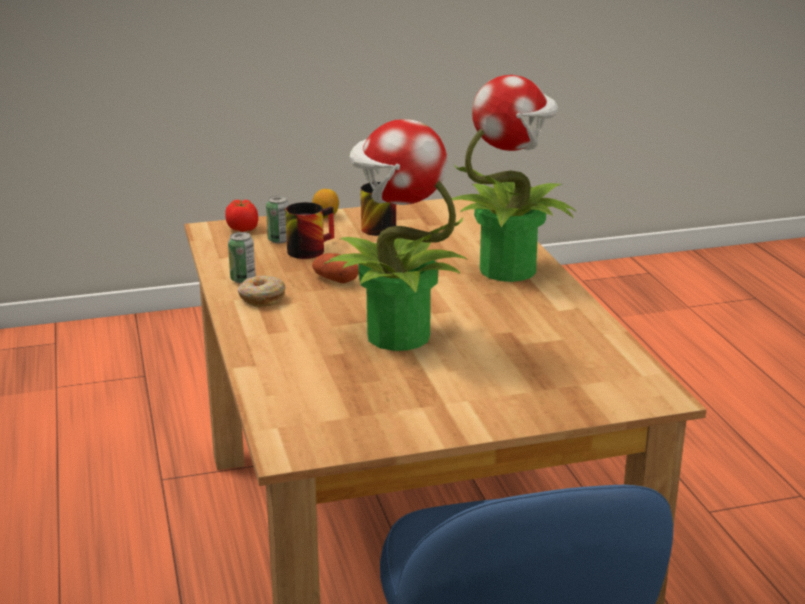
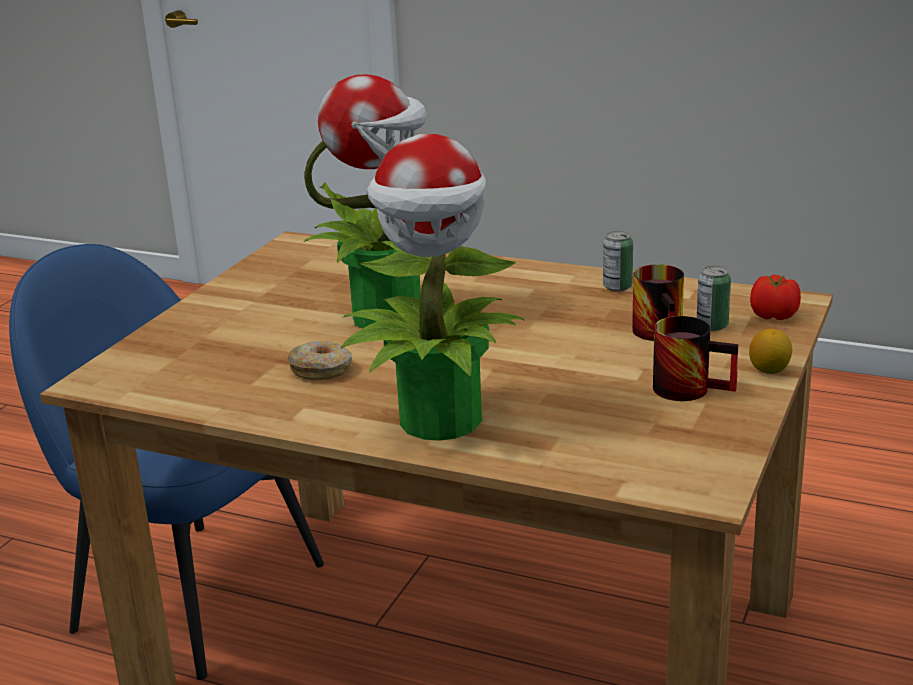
camera: 130 degrees right, 0 degrees up
donut [238,275,286,307] -> donut moved to [287,341,352,381]
potato [312,253,359,283] -> none

